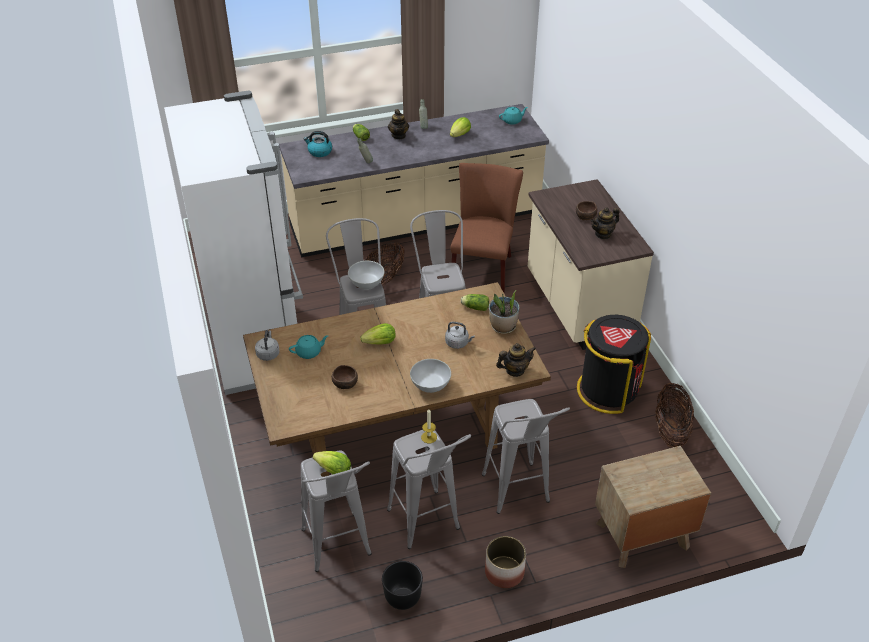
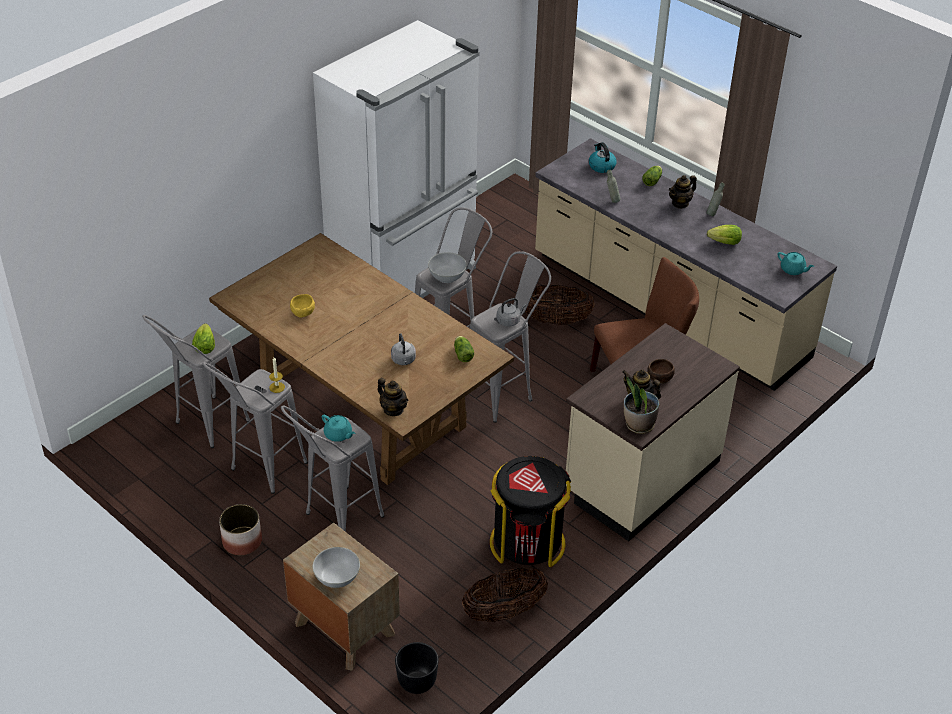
camera: 60 degrees right, 0 degrees up
grey kettle [255,330,280,361] -> grey kettle moved to [497,298,526,326]
turquoise teapot [289,335,328,359] -> turquoise teapot moved to [322,415,355,442]
brown bowl [332,365,358,389] -> yellow bowl [290,294,315,318]
lettuce [360,323,396,345] -> none
black planter [382,561,423,610] -> black planter moved to [395,642,439,694]
white bowl [410,359,451,393] -> white bowl moved to [313,547,360,588]
potted plant [489,290,519,334] -> potted plant moved to [624,377,659,434]

